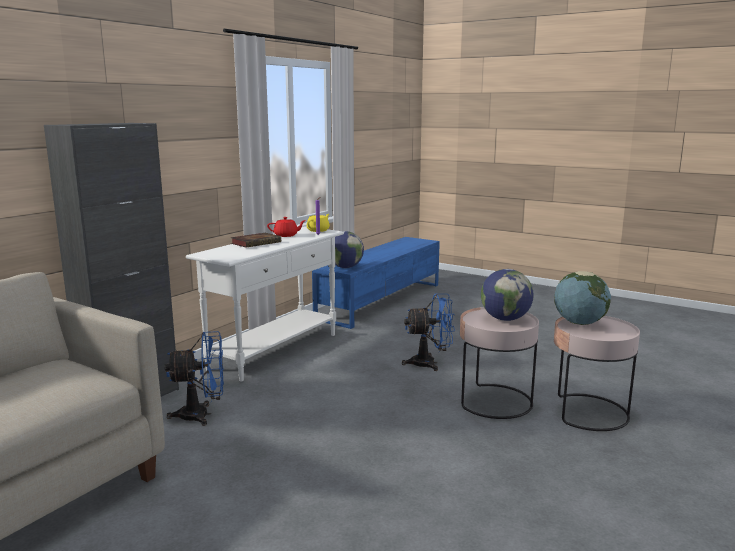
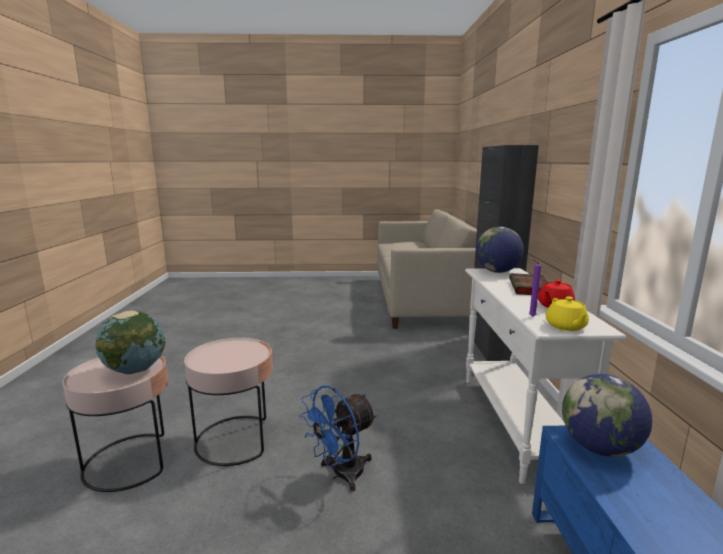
camera: 145 degrees right, 0 degrees up
blue fan [164,331,224,426] -> none
globe [481,269,534,321] -> globe moved to [476,227,524,273]

